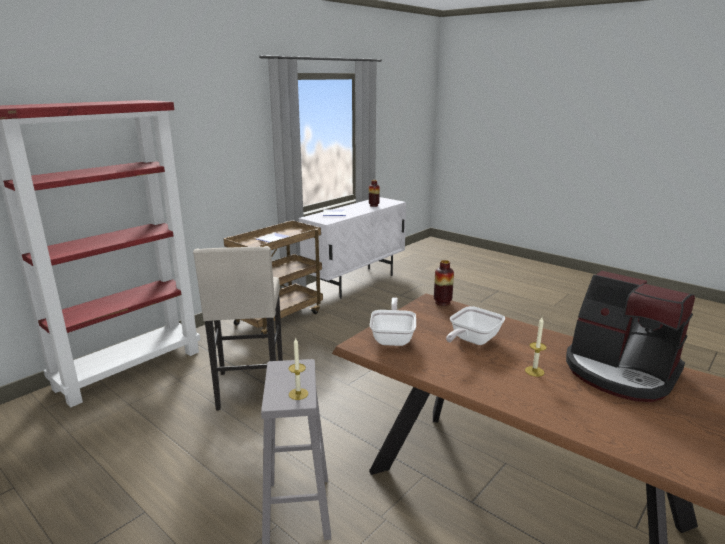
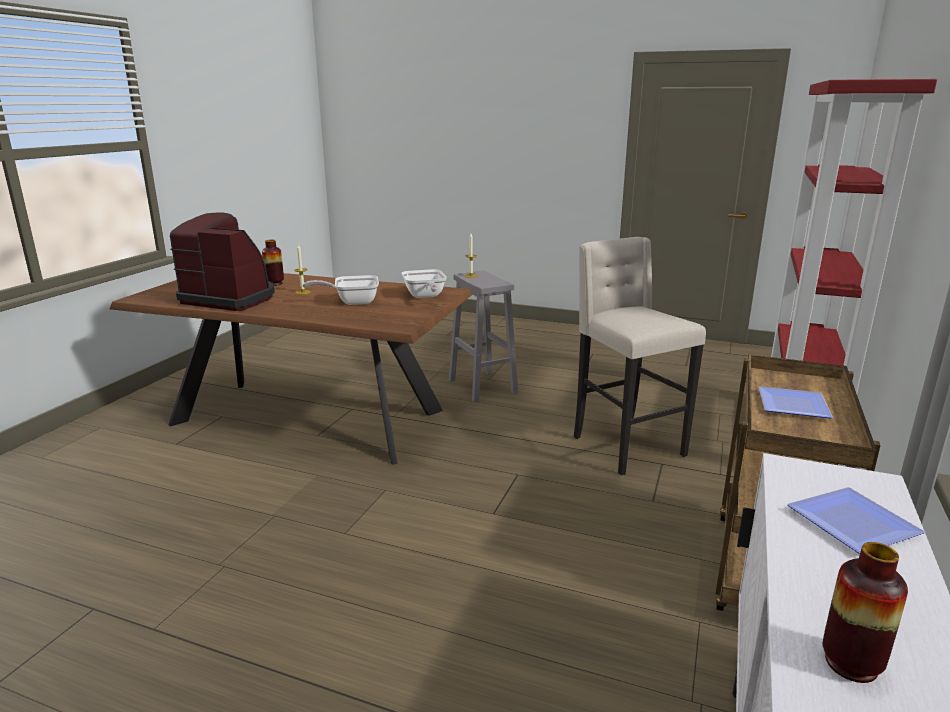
camera: 160 degrees right, 0 degrees up
vase [434,260,454,306] -> vase moved to [262,240,284,286]
frying pan [446,306,505,345] -> frying pan turned 120 degrees counterclockwise [303,275,379,305]

